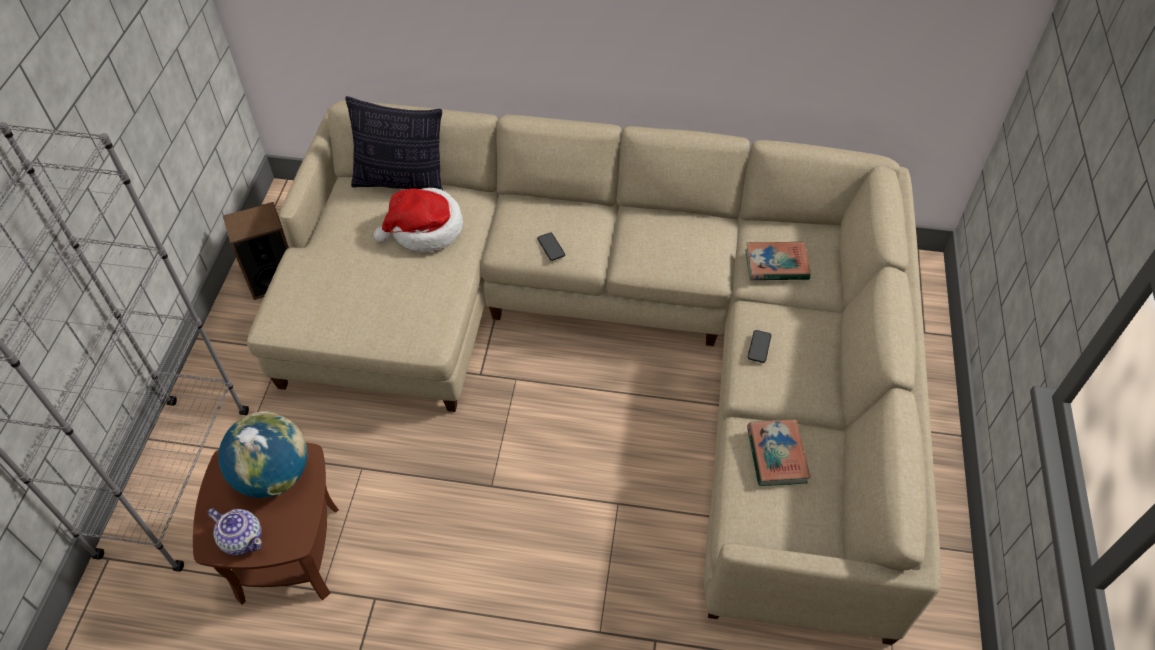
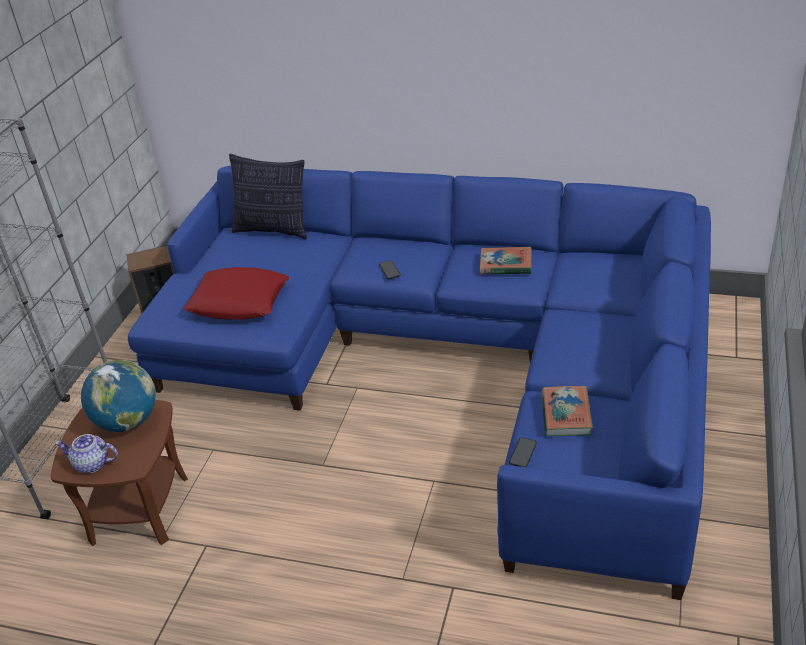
camera: 10 degrees right, 15 degrees down
teapot [207,508,262,556] -> teapot turned 150 degrees clockwise [55,434,118,473]
beige sofa [247,100,941,645] -> blue sofa [128,166,711,600]
hat [374,188,463,252] -> none
book [745,242,811,280] -> book moved to [480,247,531,274]
phone [748,330,771,363] -> phone moved to [509,438,537,467]
none -> red pillow [184,267,289,320]

